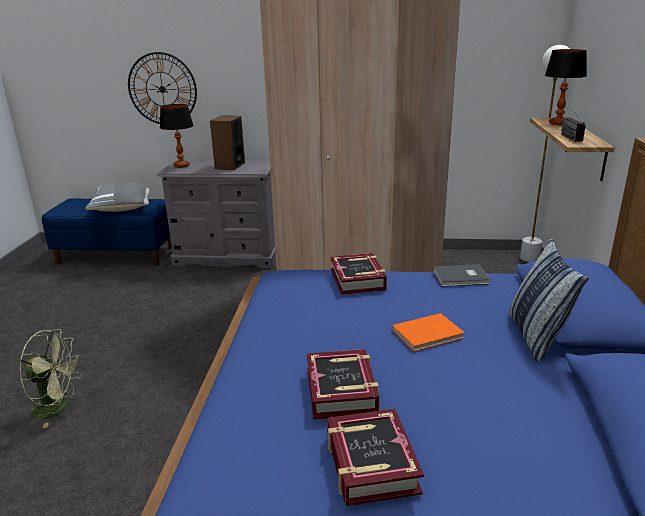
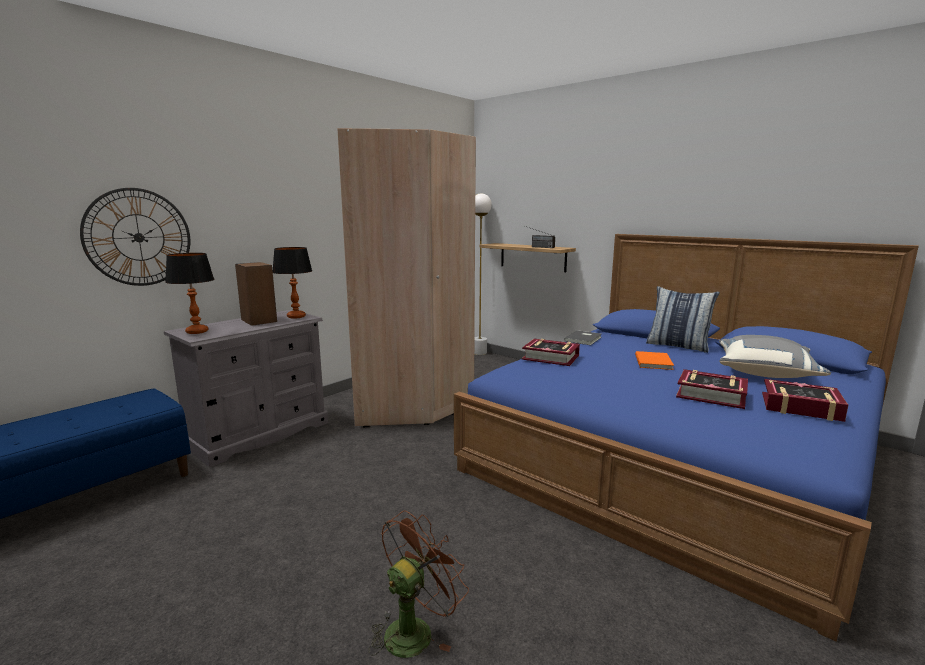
camera: 55 degrees left, 10 degrees down
green fan [19,329,82,428] -> brown fan [368,511,469,658]
grey pillow [85,182,153,212] -> grey pillow moved to [719,335,831,378]
table lamp [545,49,587,125] -> table lamp moved to [273,247,312,319]

